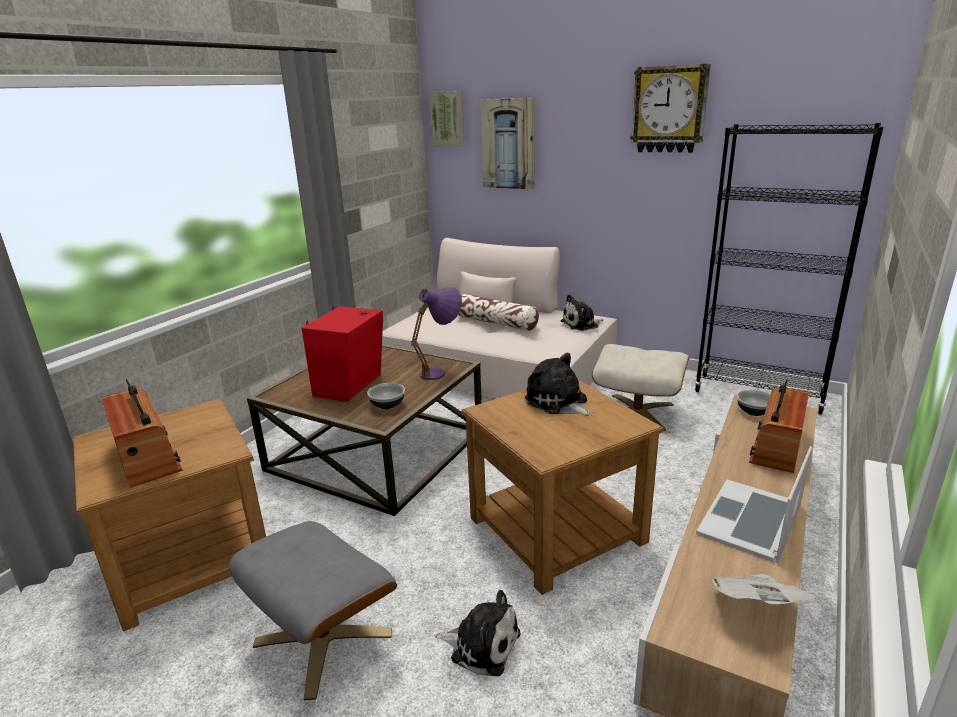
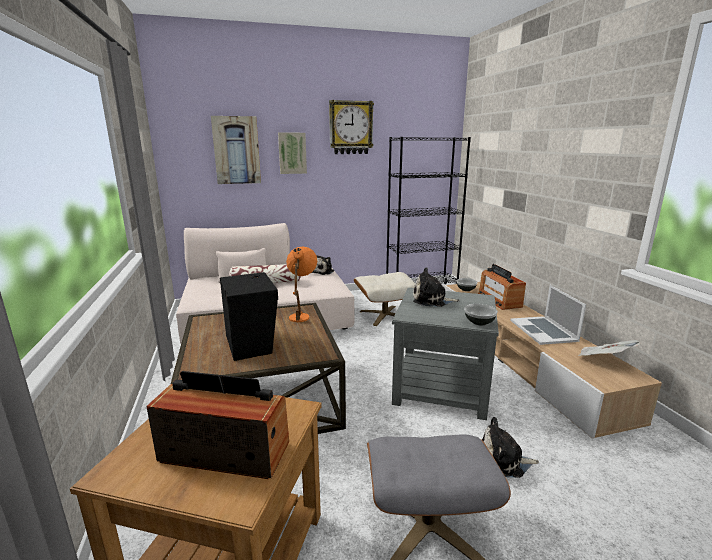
camera: 45 degrees left, 5 degrees down
red speaker [302,306,383,402] -> black speaker [220,272,278,361]
bowl [367,383,405,409] -> bowl moved to [464,304,498,326]
purple table lamp [411,287,462,380] -> orange table lamp [286,246,318,322]
picture [429,91,465,147] -> picture moved to [278,133,307,174]
plush toy [435,590,520,676] -> plush toy turned 150 degrees counterclockwise [482,417,539,478]
brown side table [462,380,664,595] -> grey side table [392,288,499,420]

